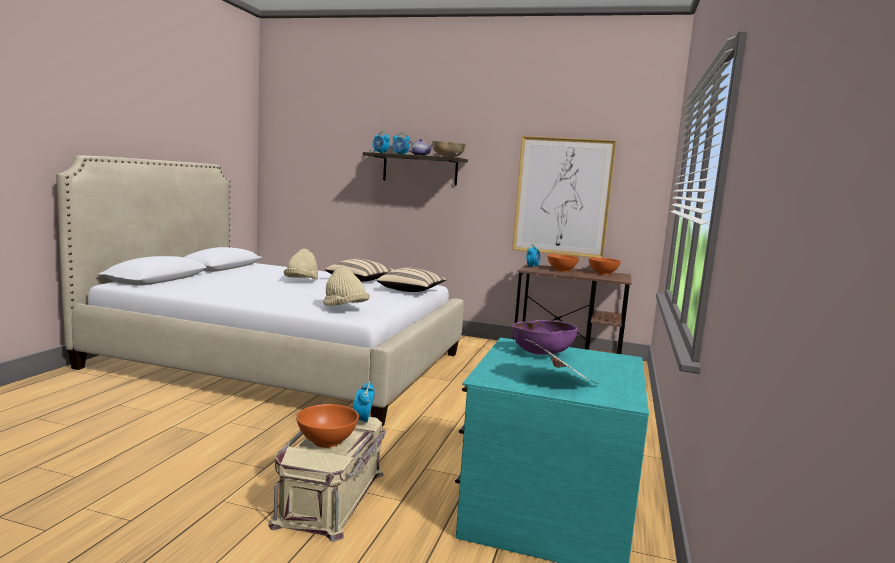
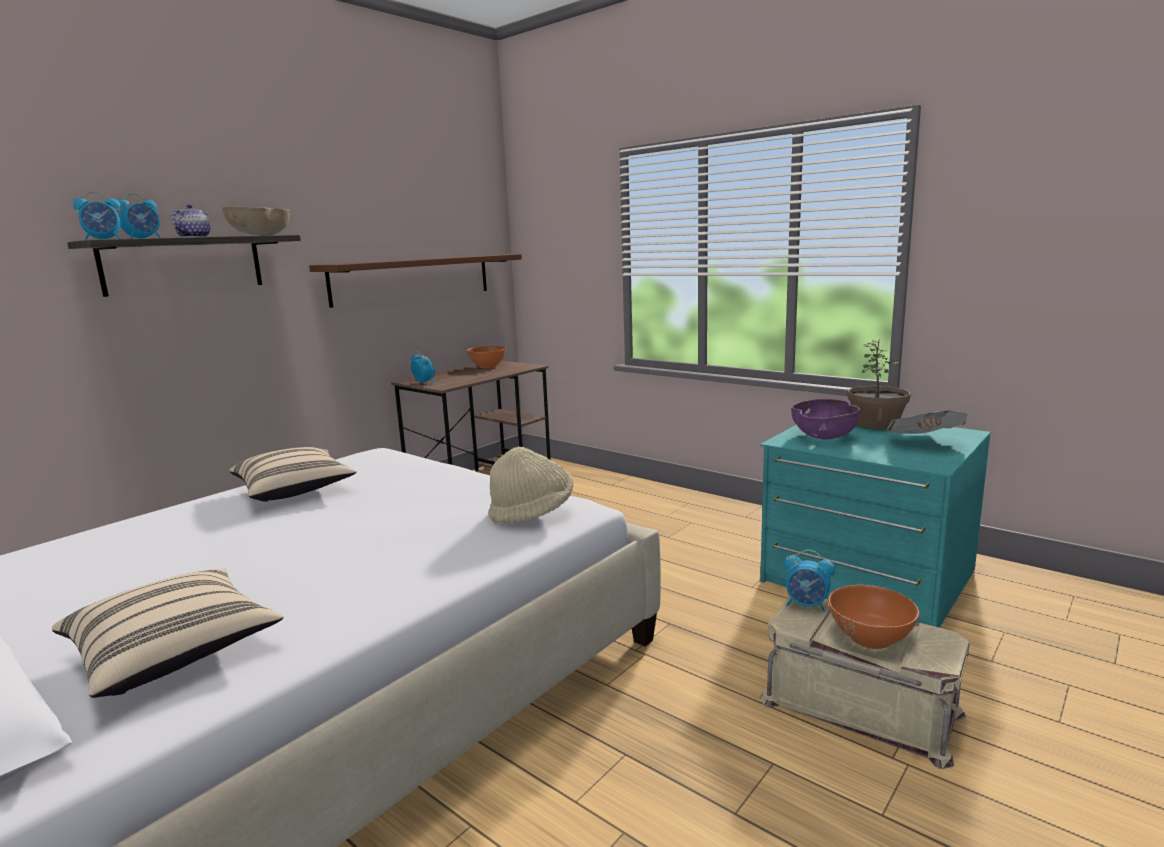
camera: 65 degrees left, 5 degrees up
beige hat [284,249,318,280] -> none
beige pillow [377,268,447,292] -> beige pillow moved to [52,568,283,698]
picture [512,136,617,258] -> brown shelf [309,254,522,308]
orange bowl [547,254,580,272] -> none
none -> potted plant [847,339,910,429]

